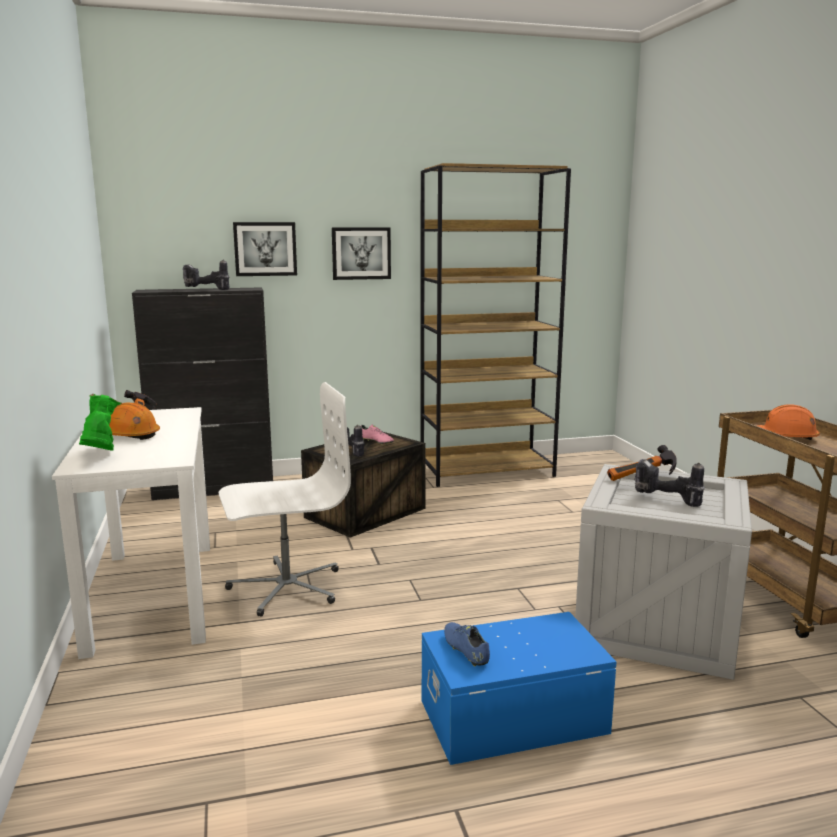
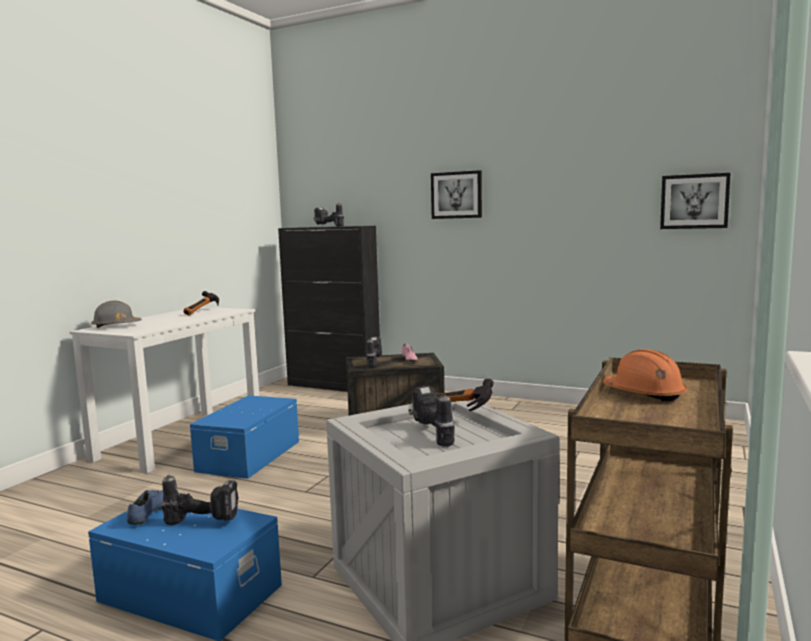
camera: 40 degrees right, 5 degrees down
green boot [79,394,122,451] -> grey hard hat [91,301,142,328]
orange hard hat [109,402,160,440] -> none
white office chair [219,382,351,617] -> blue storage box [190,395,299,479]
picture [233,222,297,276] -> picture moved to [660,173,730,229]
brown bookcase [420,163,571,487] -> none
none -> power drill [161,475,239,525]

